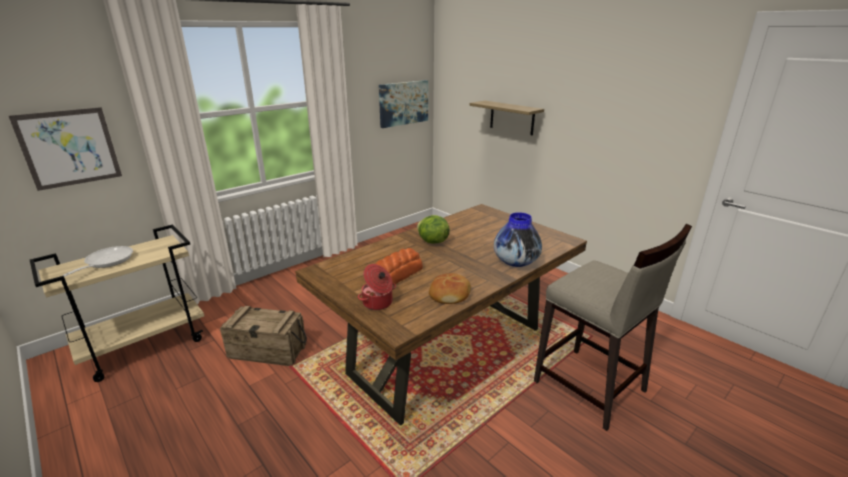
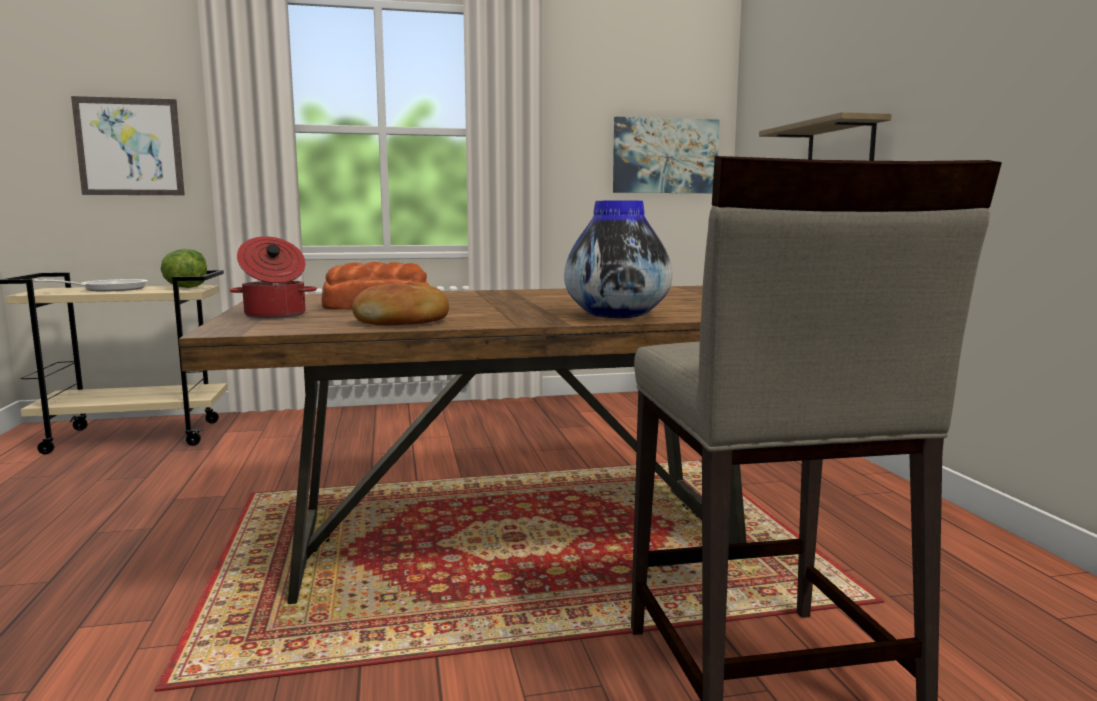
camera: 30 degrees right, 15 degrees down
crate [220,306,307,366] -> none
lettuce [417,215,450,244] -> lettuce moved to [161,249,207,288]

